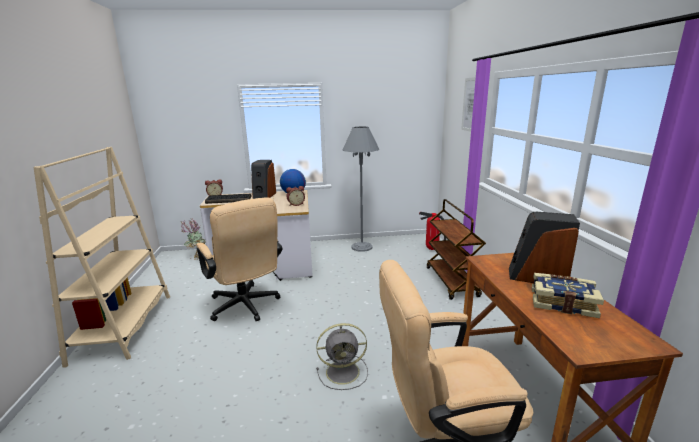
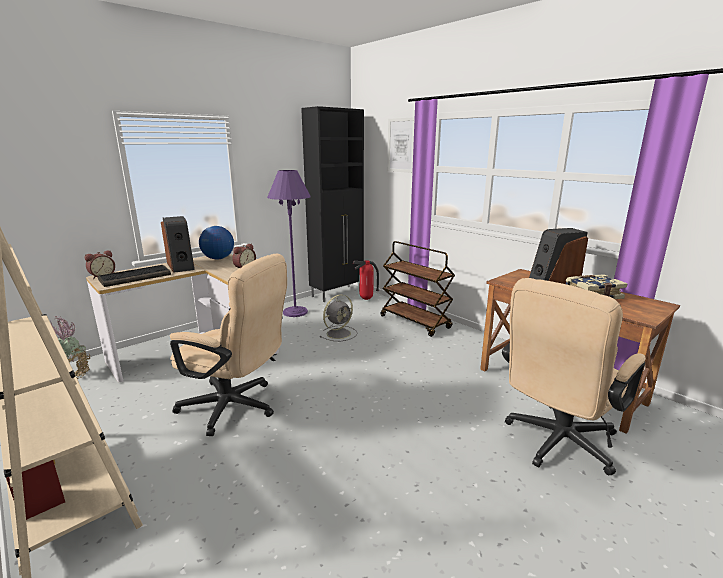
camera: 35 degrees left, 0 degrees up
grey fan [316,323,368,390] -> grey fan moved to [319,295,357,341]
grey floor lamp [343,127,379,252] -> purple floor lamp [267,170,311,317]
none -> black cabinet [301,106,364,302]

